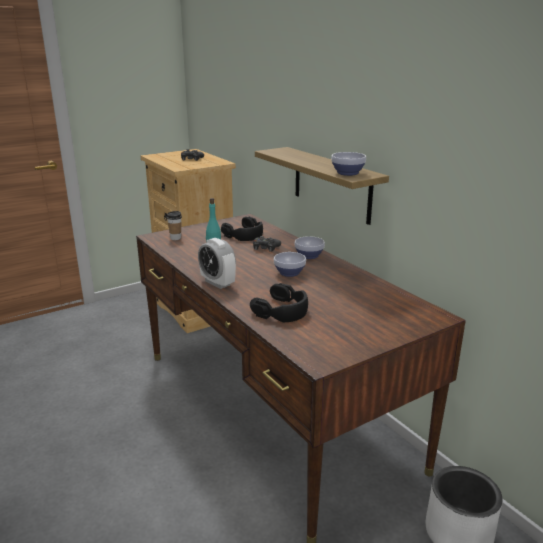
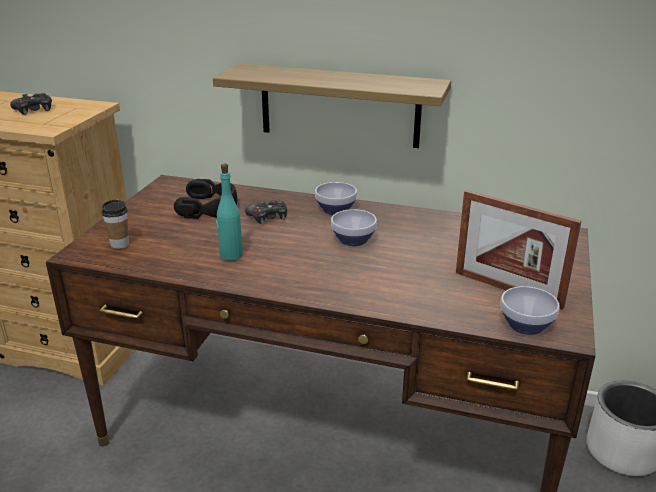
camera: 40 degrees left, 5 degrees up
alarm clock [198,238,236,289] -> none
black headphones [250,283,308,322] -> none
bowl [331,152,366,176] -> bowl moved to [500,286,560,335]
none -> picture frame [456,190,581,310]

